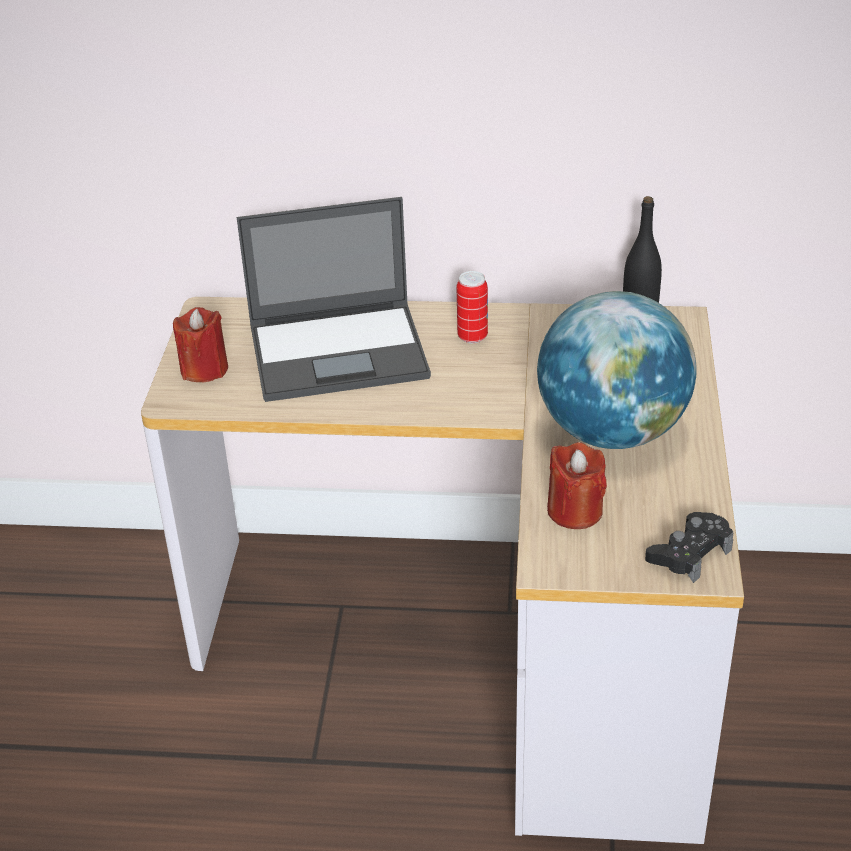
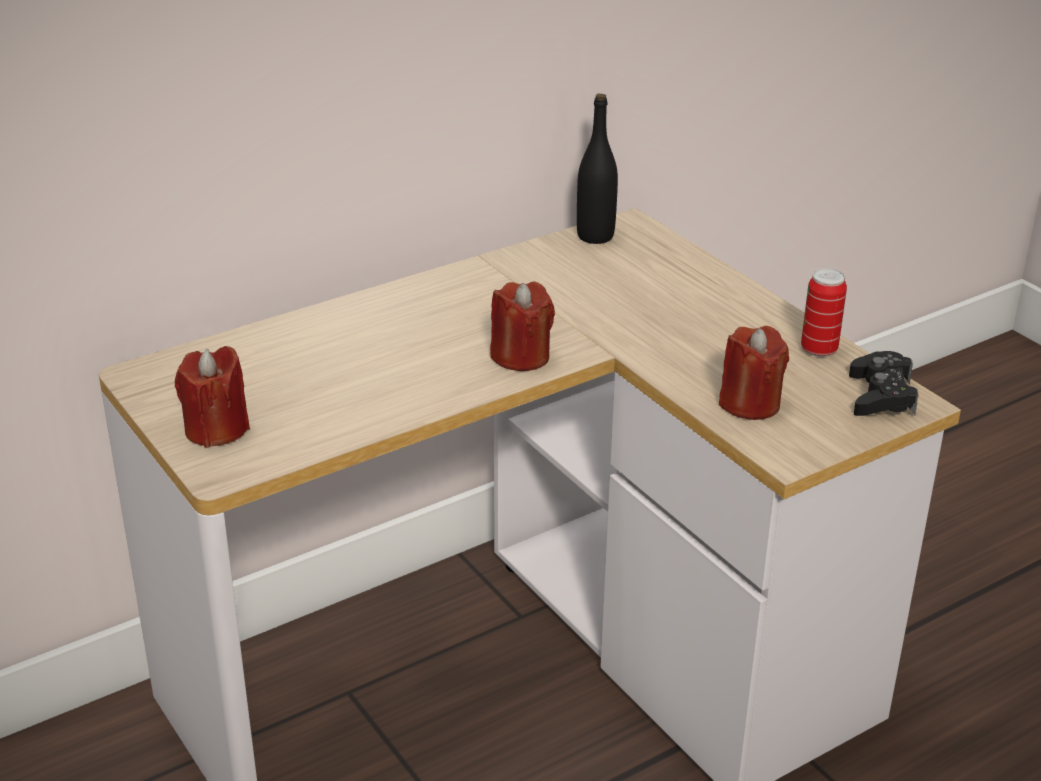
camera: 40 degrees left, 5 degrees down
laptop [237,197,431,402] -> none
can [456,271,488,343] -> can moved to [801,268,847,357]
globe [537,291,697,449] -> none
none -> red candle [490,282,555,371]

